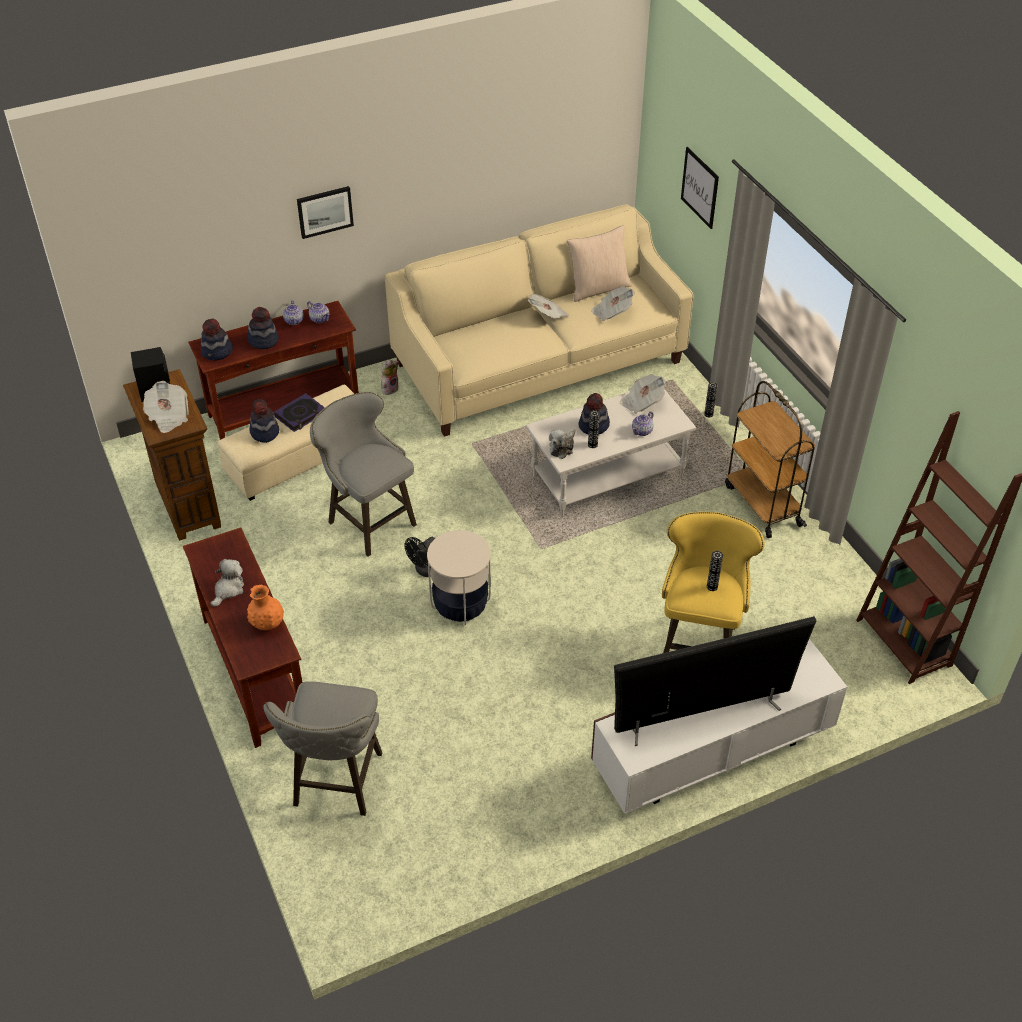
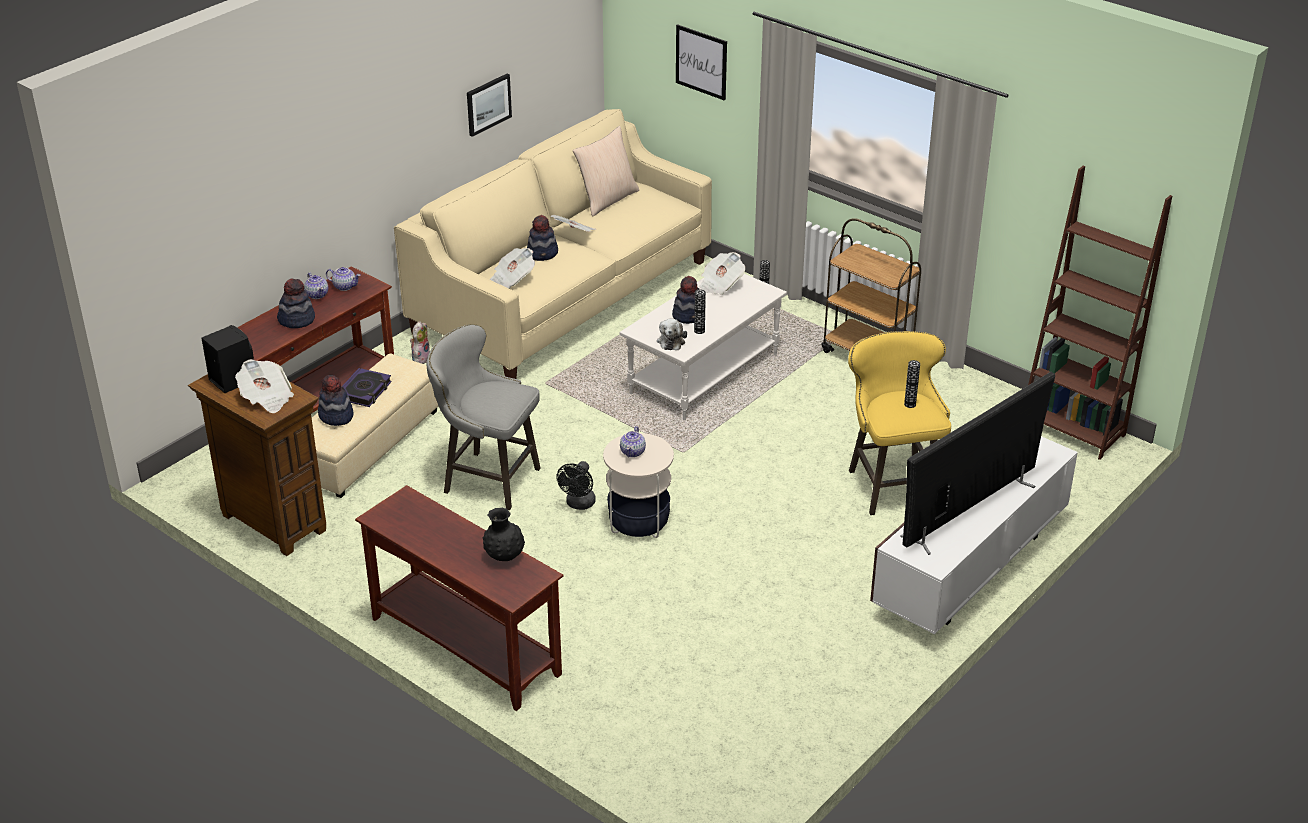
camera: 25 degrees left, 10 degrees down
hat [201,319,233,360] -> hat moved to [527,215,558,261]
plush toy [211,559,244,607] -> none
orange vase [247,584,284,630] -> black vase [483,508,525,561]
grey stool [263,681,382,816] -> none
picture [297,186,354,239] -> picture moved to [467,74,512,137]
newspaper [591,286,635,321] -> newspaper moved to [489,248,535,289]
teapot [632,411,654,436] -> teapot moved to [620,426,646,457]

